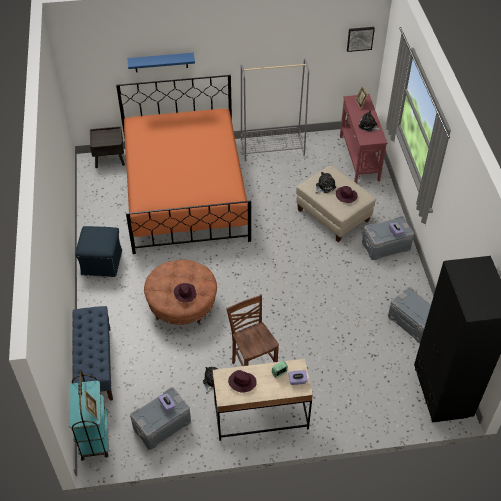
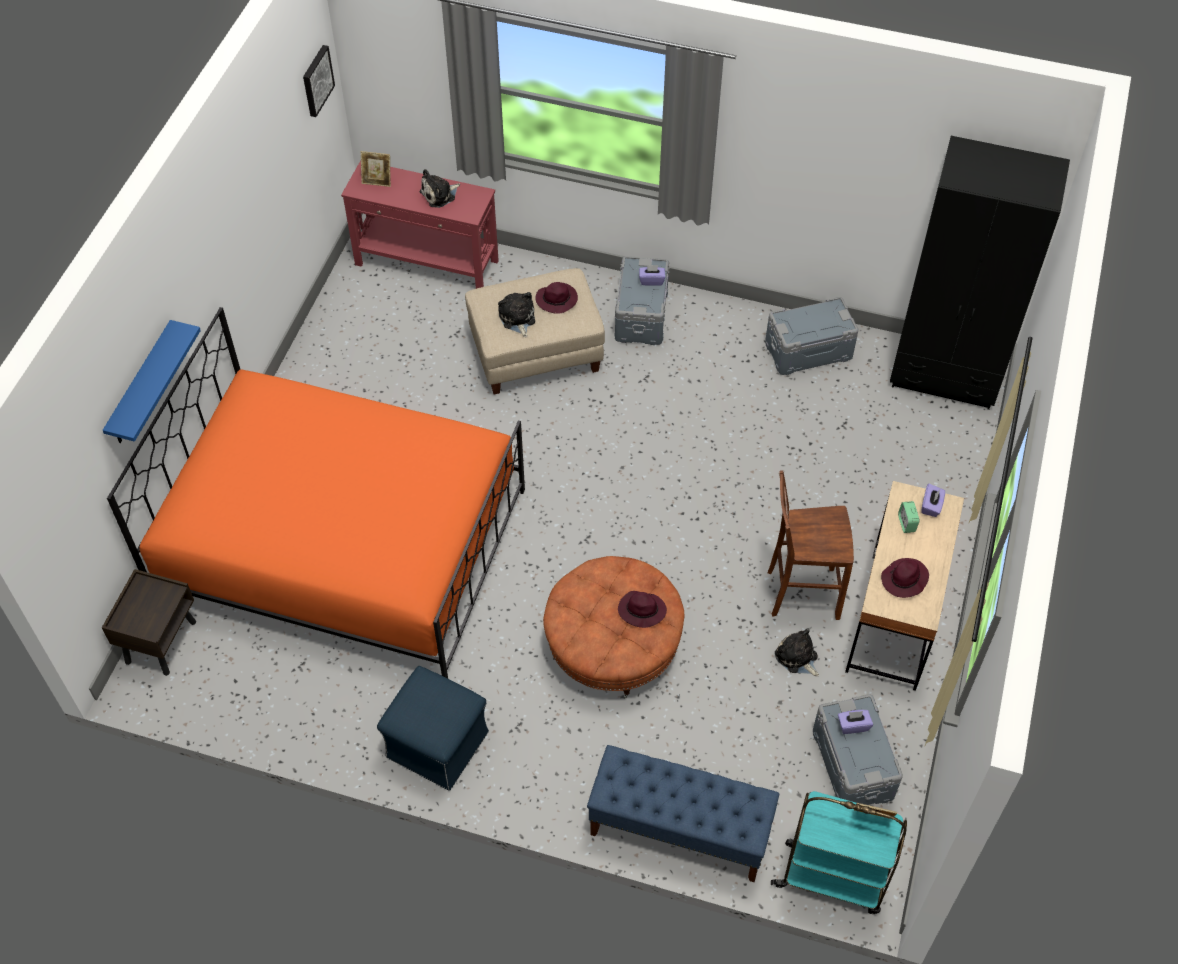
camera: 65 degrees left, 5 degrees up
grey clothes rack [241,58,309,161] -> none

